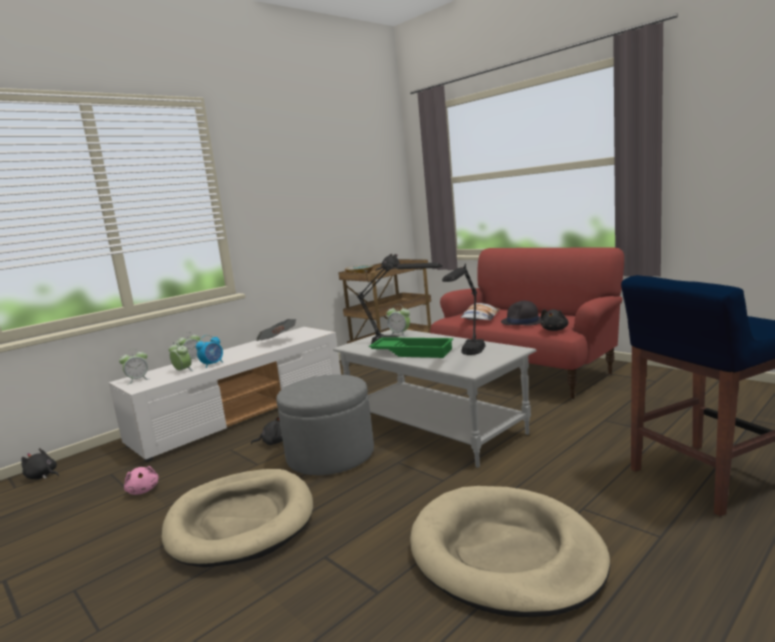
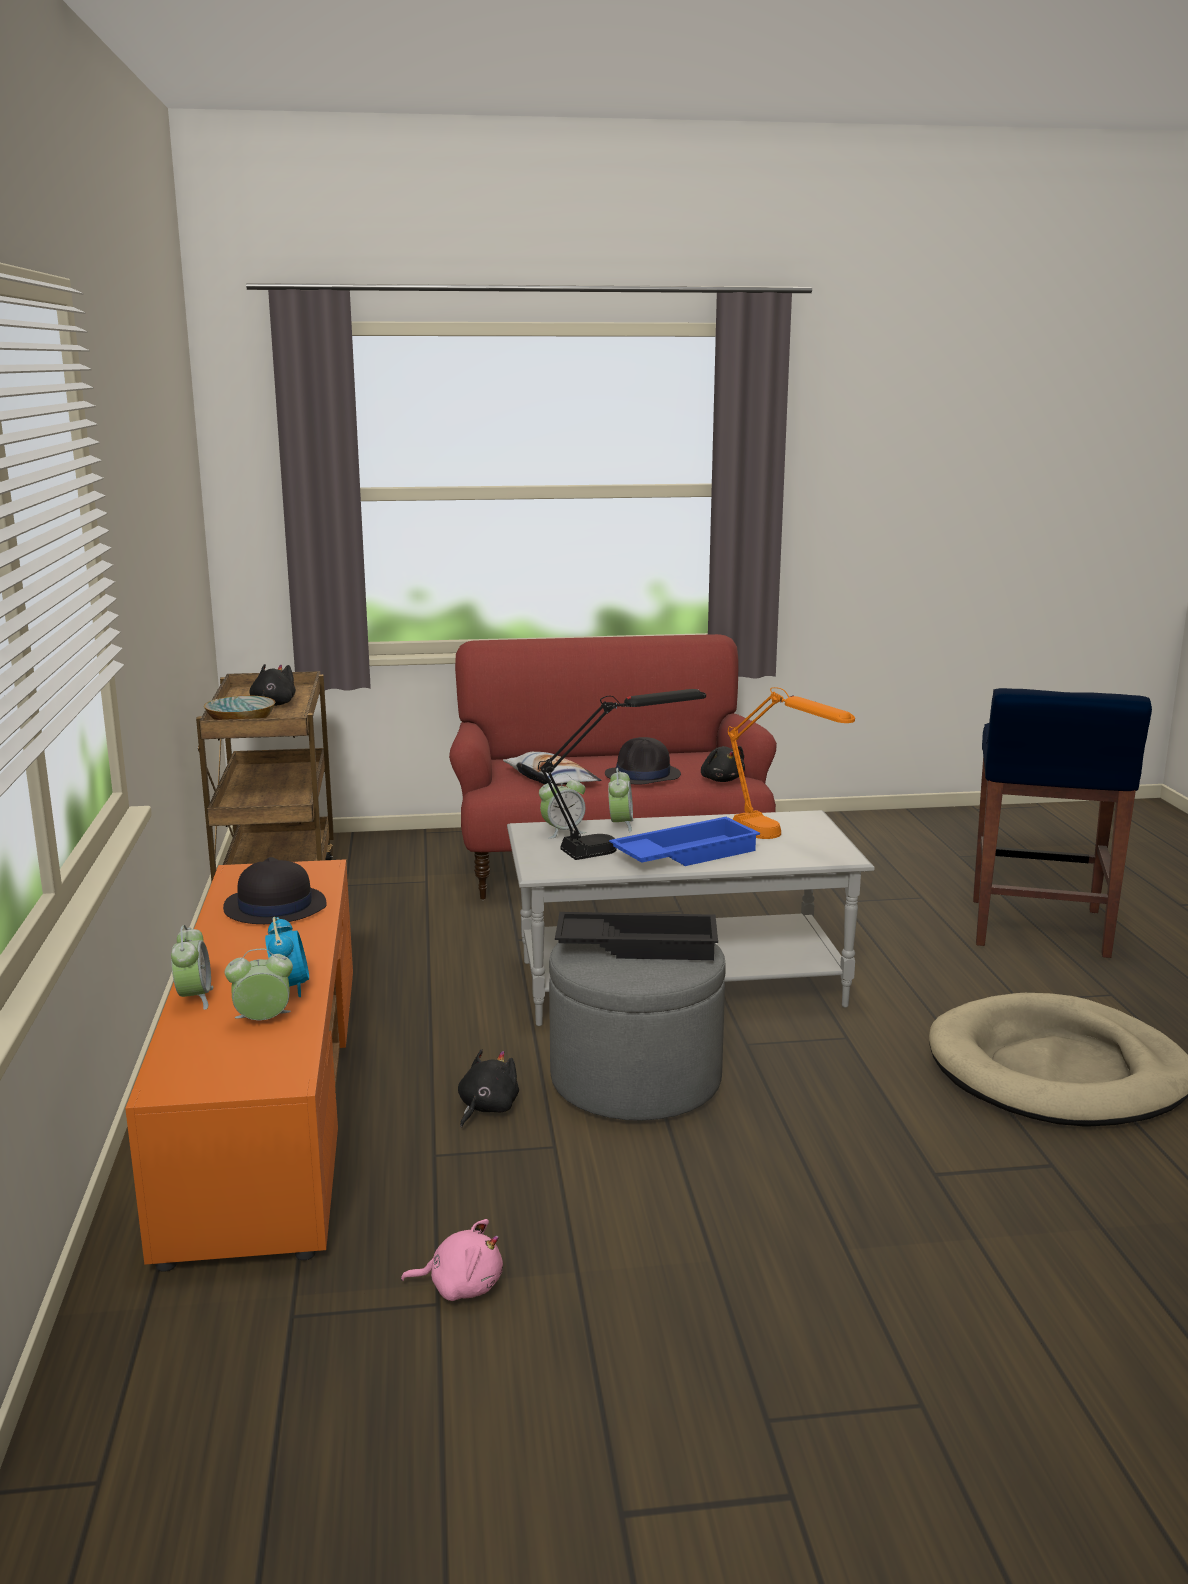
camera: 55 degrees left, 5 degrees up
black plush toy [21,448,59,479] -> none
white tv stand [109,327,341,462] -> orange tv stand [125,859,353,1272]
alarm clock [119,349,151,384] -> alarm clock moved to [608,768,633,832]
beige dog bed [161,469,313,567] -> none
newspaper [256,319,296,341] -> black hat [223,857,327,924]
green tray [369,337,453,358] -> blue tray [609,817,760,866]
black table lamp [442,263,486,355] -> orange table lamp [728,687,855,839]
none -> black tray [555,912,718,960]

